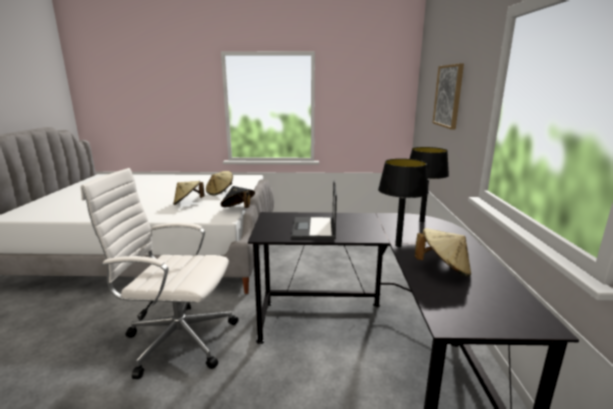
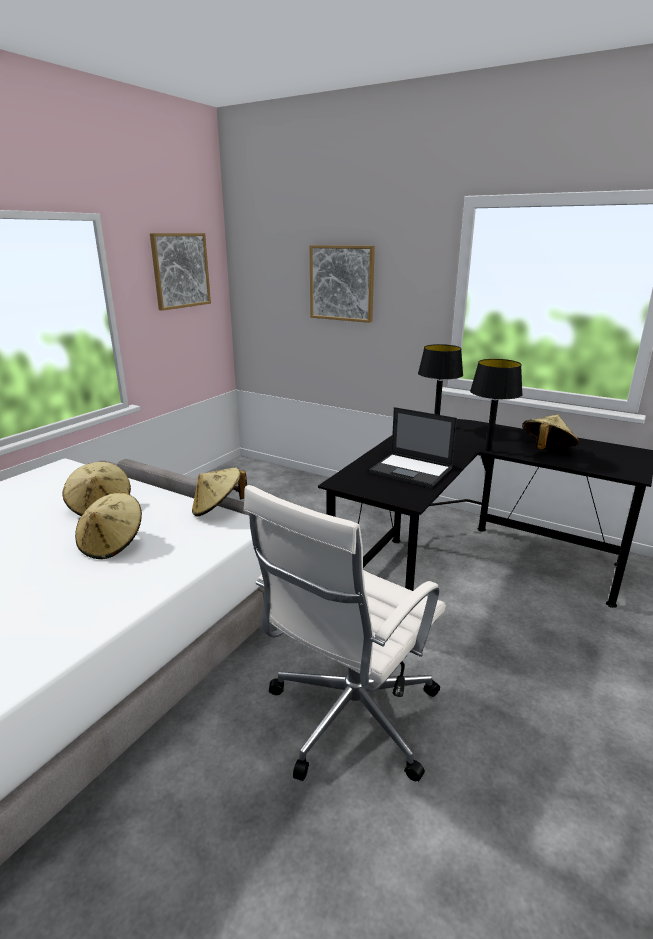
camera: 60 degrees left, 5 degrees up
black hat [220,186,255,208] -> beige hat [192,467,247,517]
none -> picture [150,233,211,311]

